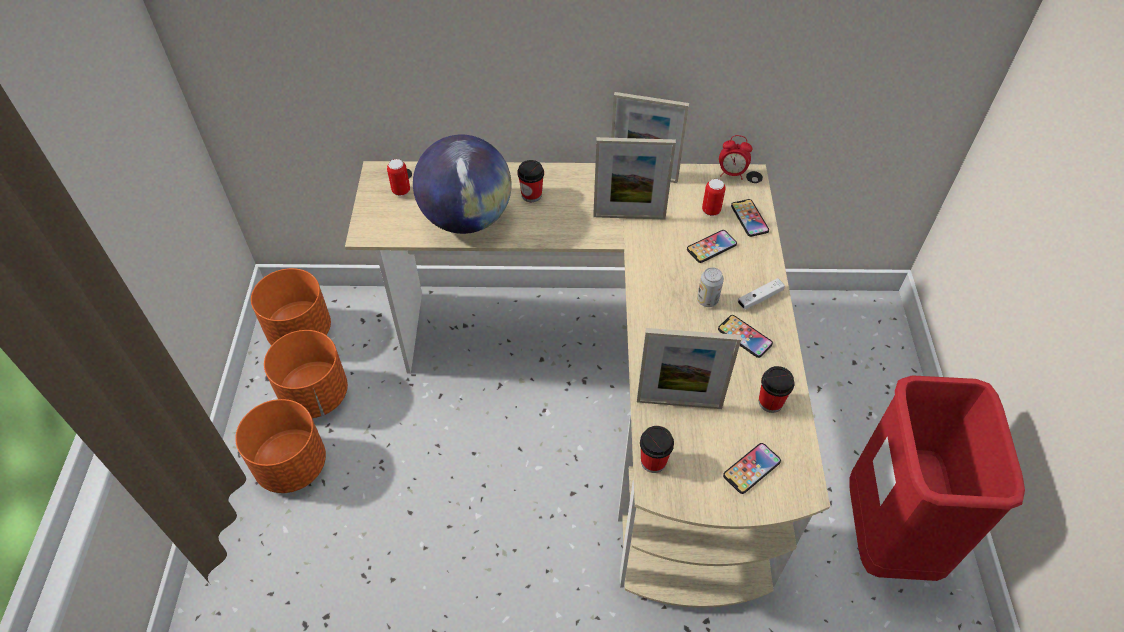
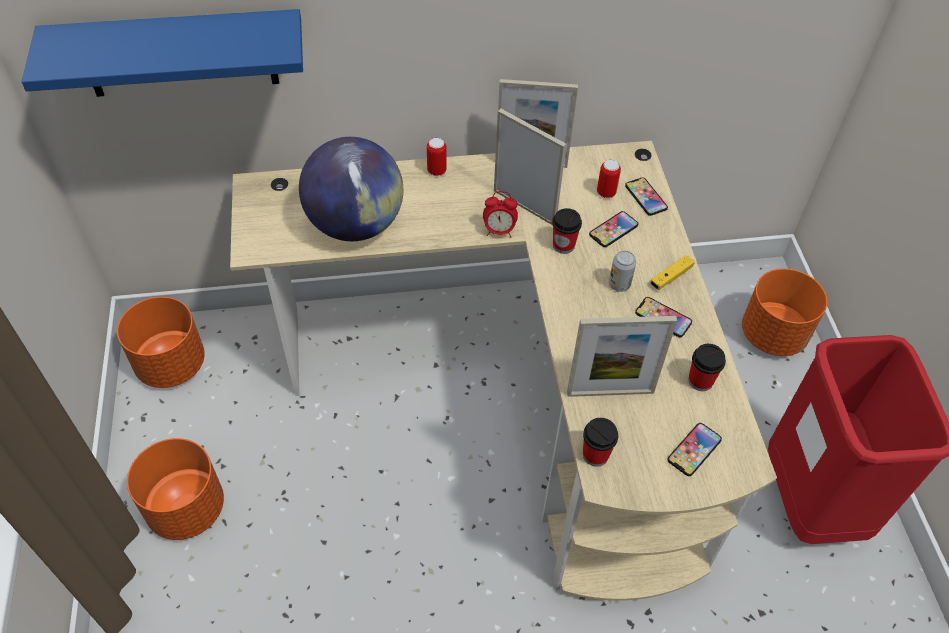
camera: 10 degrees left, 0 degrees up
orange planter [264,330,348,418] -> orange planter moved to [742,268,827,356]
can [387,159,410,196] -> can moved to [427,138,447,176]
cup [518,160,544,202] -> cup moved to [552,208,582,254]
picture frame [593,137,676,219] -> picture frame turned 135 degrees counterclockwise [494,109,567,225]
alarm clock [719,135,752,180] -> alarm clock moved to [483,191,518,237]
white game controller [738,278,785,310] -> yellow game controller [650,255,695,290]
none -> blue shelf [22,9,303,97]

